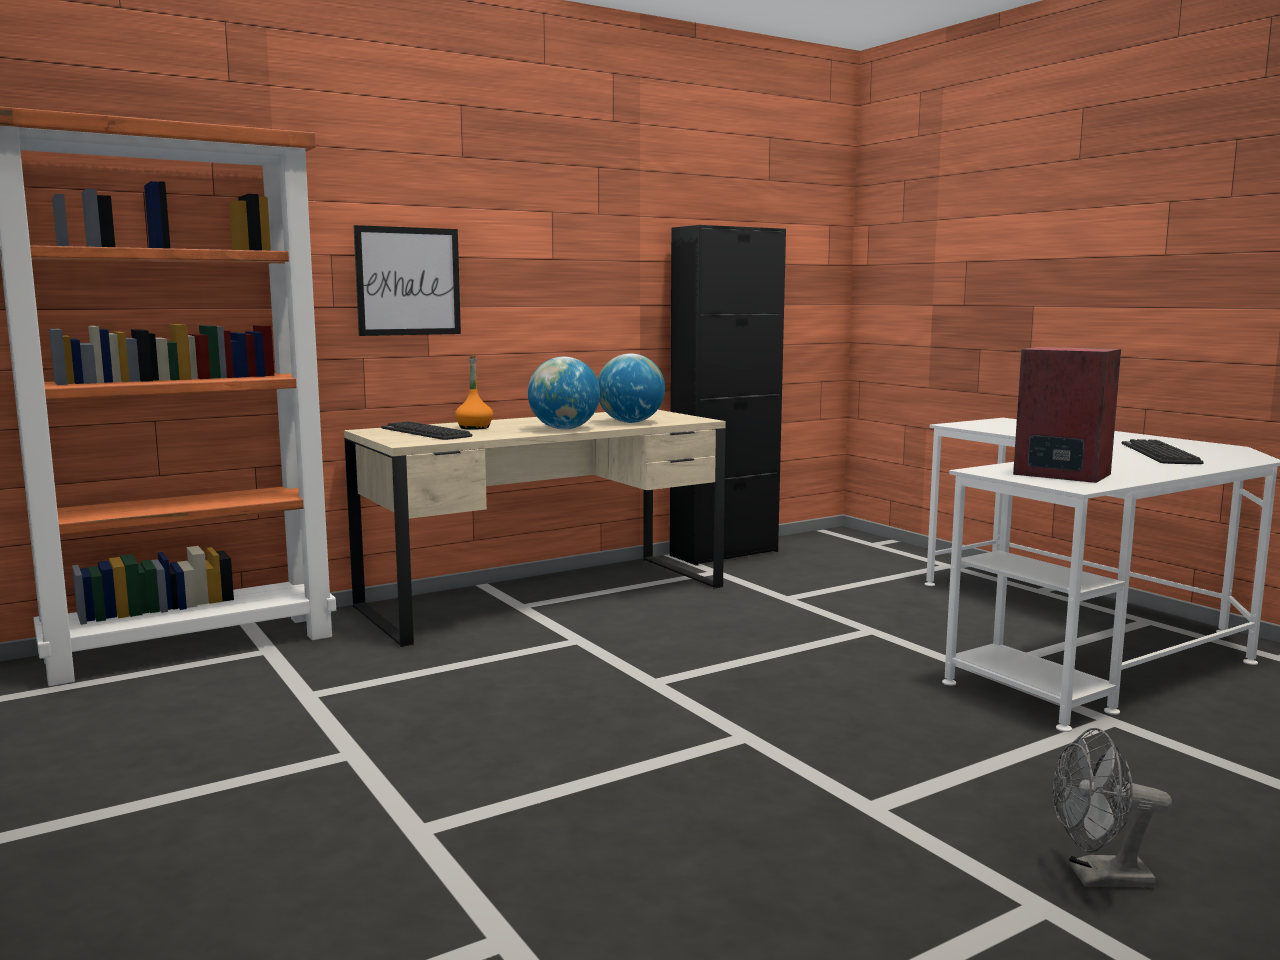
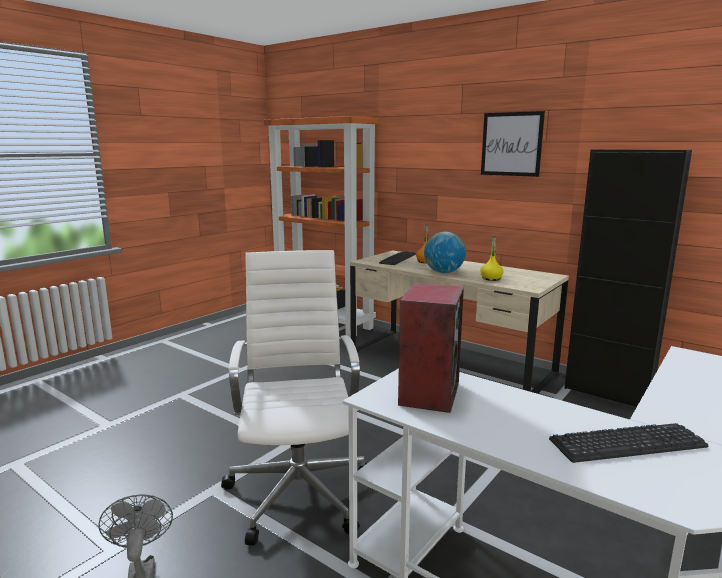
camera: 70 degrees right, 5 degrees up
picture [353,225,461,336] -> picture moved to [481,111,545,177]
globe [597,353,665,423] -> yellow bottle [480,236,504,281]
none -> white office chair [221,250,367,546]

